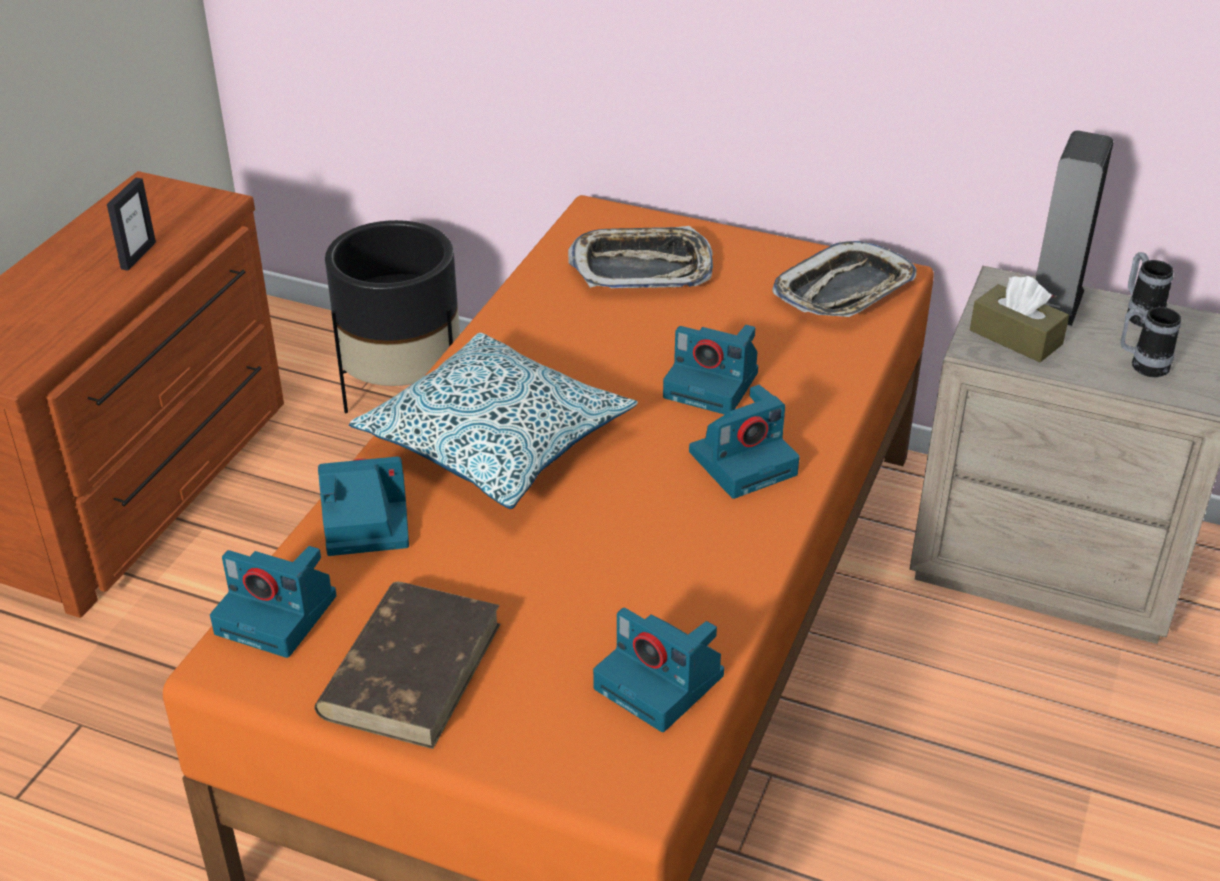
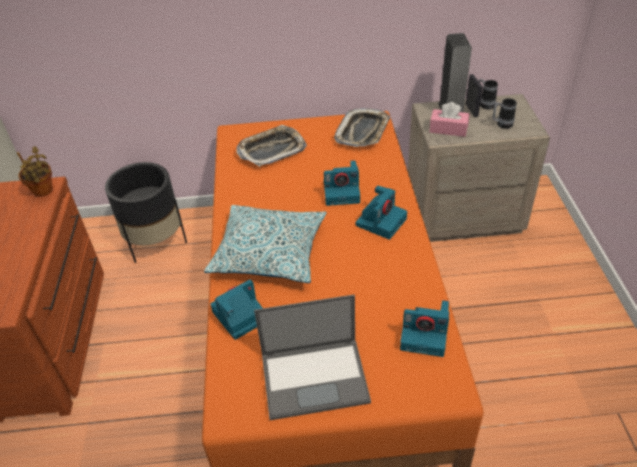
camera: 25 degrees left, 5 degrees up
picture frame [107,178,156,270] -> picture frame moved to [466,74,483,117]
camera [210,546,337,658] -> none
brown book [314,582,500,749] -> laptop [254,295,371,420]
brown tissue box [970,276,1069,362] -> pink tissue box [429,102,469,137]
none -> potted plant [17,146,53,197]

